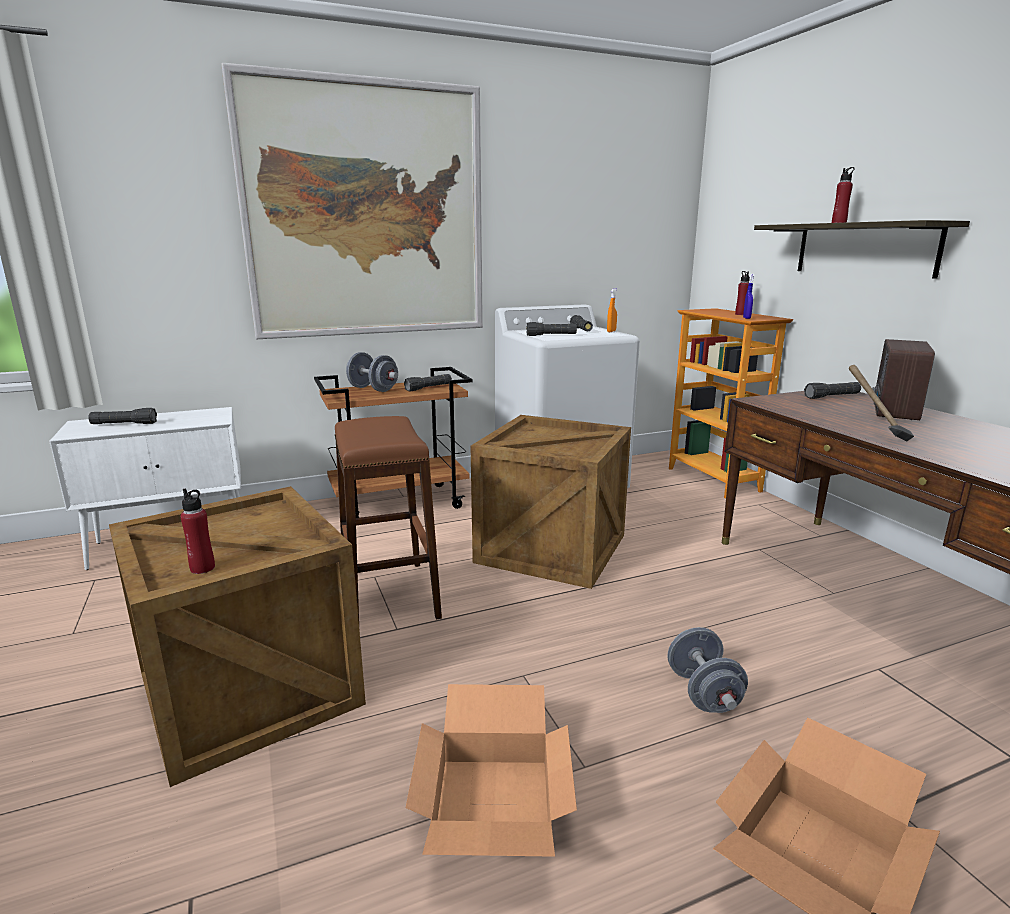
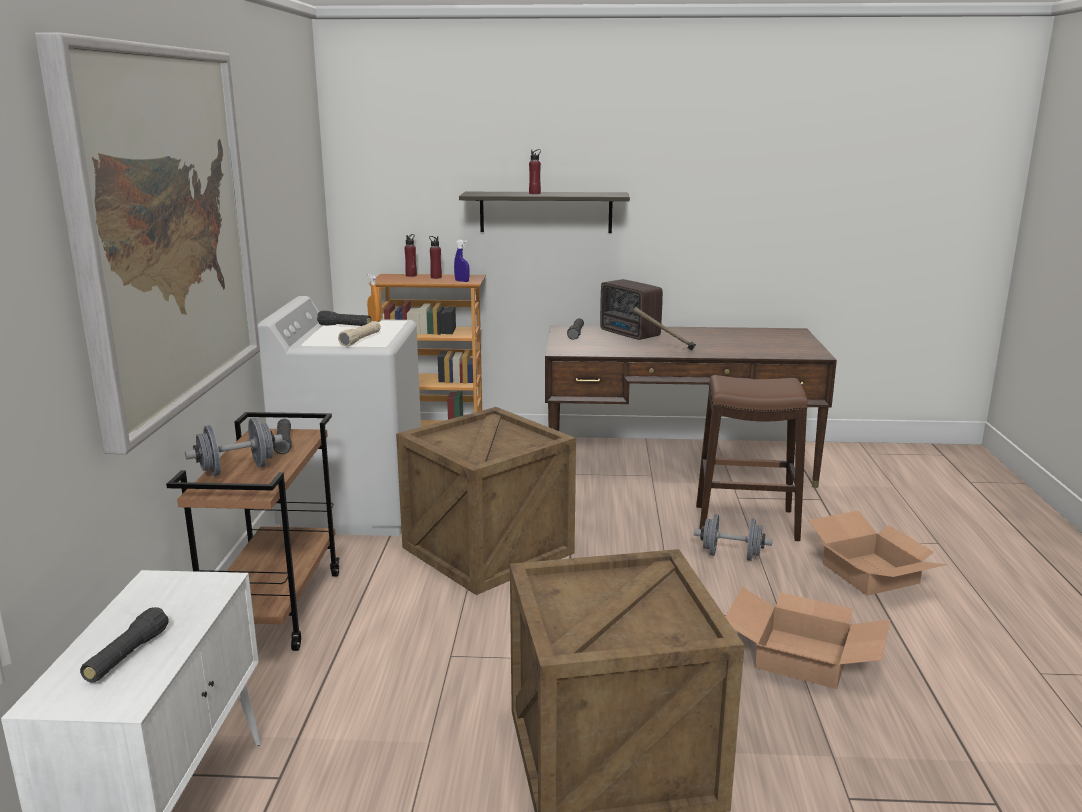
camera: 65 degrees left, 0 degrees up
red bottle [181,488,215,574] -> red bottle moved to [404,234,417,277]
brown stool [335,416,442,619] -> brown stool moved to [696,375,808,541]
black flashlight [526,322,577,336] -> beige flashlight [338,321,381,346]

